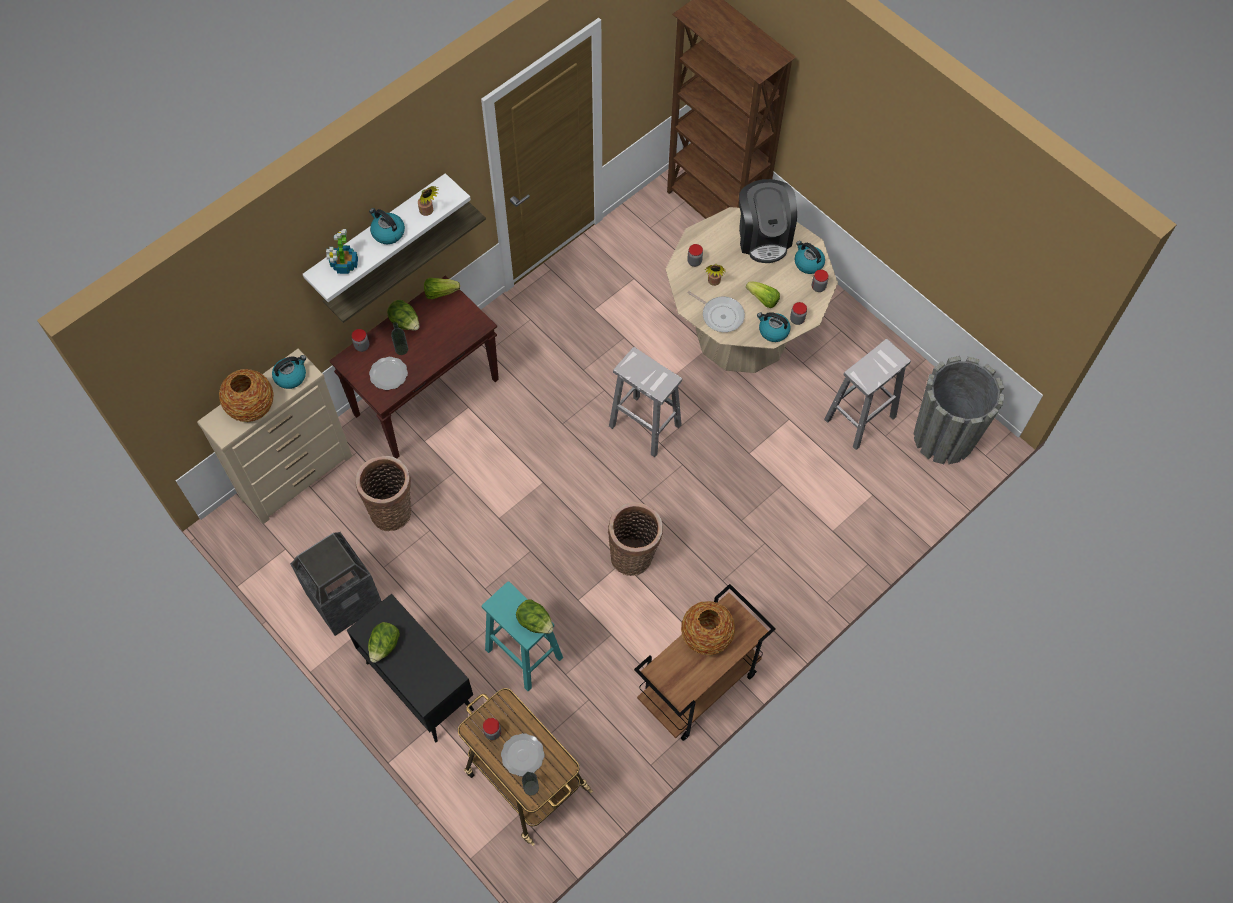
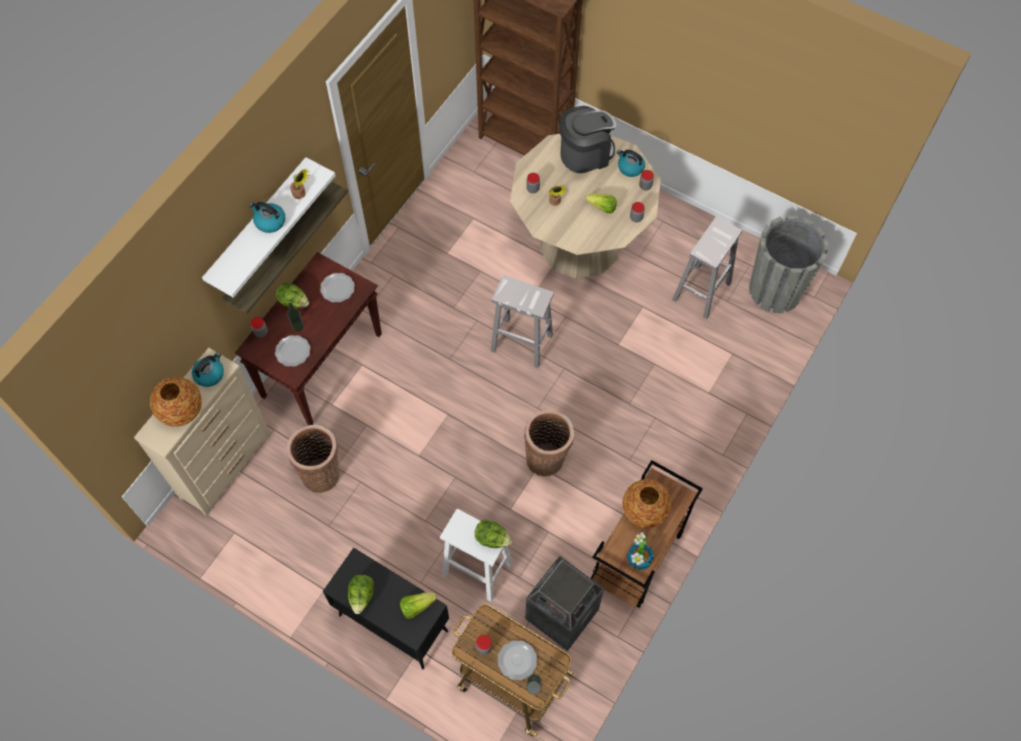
camera: 15 degrees left, 0 degrees up
trash can [290,532,382,636] -> trash can moved to [525,556,604,651]
potted plant [326,229,358,274] -> potted plant moved to [627,532,654,570]
lettuce [424,278,460,299] -> lettuce moved to [400,592,437,619]
turquoise stool [482,581,563,691] -> white stool [440,509,513,601]
frying pan [687,291,745,332] -> none
coffee machine [739,179,797,263] -> coffee machine turned 90 degrees counterclockwise [560,106,616,173]
kettle [757,312,790,342] -> none
none -> plate [320,273,355,302]

